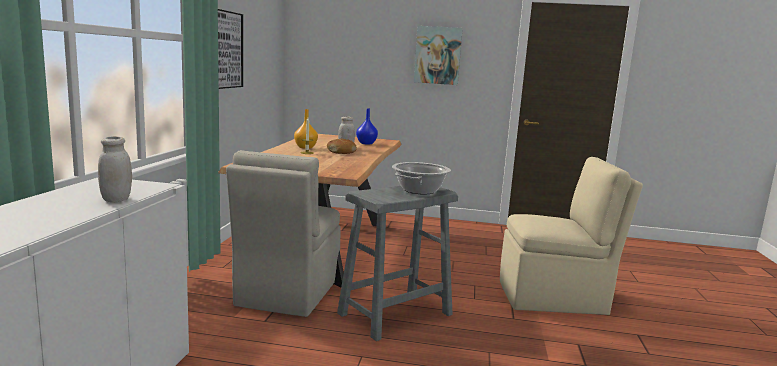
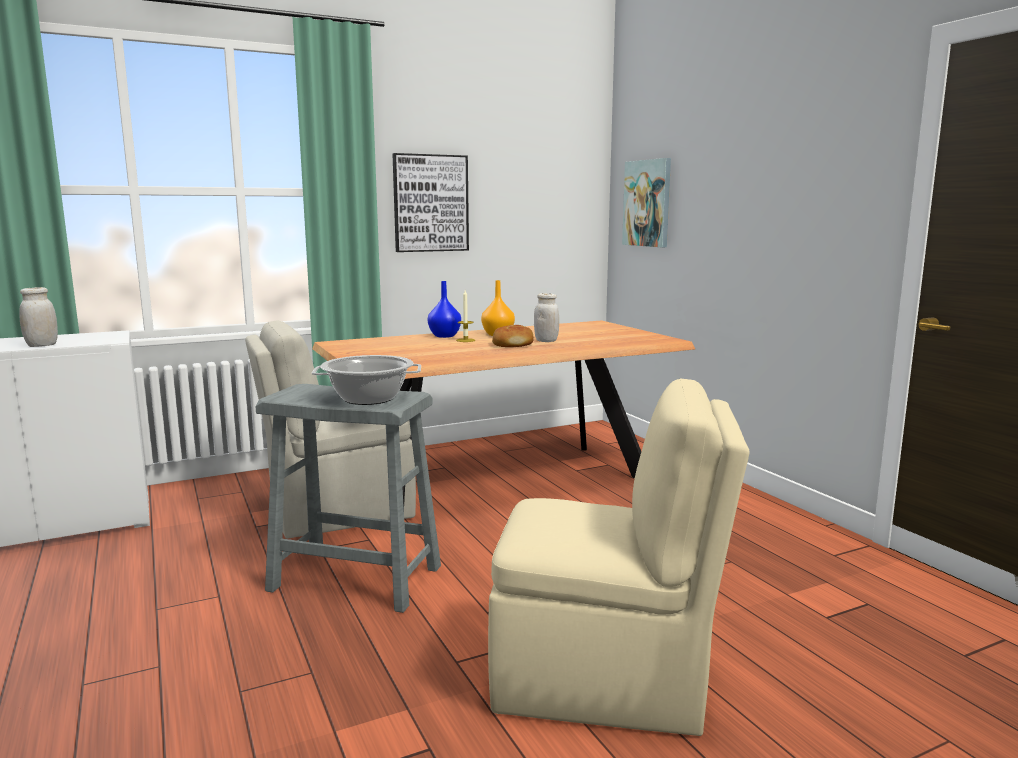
camera: 55 degrees right, 0 degrees up
blue vase [356,108,378,145] -> blue vase moved to [428,281,461,338]
picture [414,26,463,85] -> picture moved to [622,158,671,247]
beige chair [500,157,643,315] -> beige chair turned 45 degrees counterclockwise [488,379,750,736]

